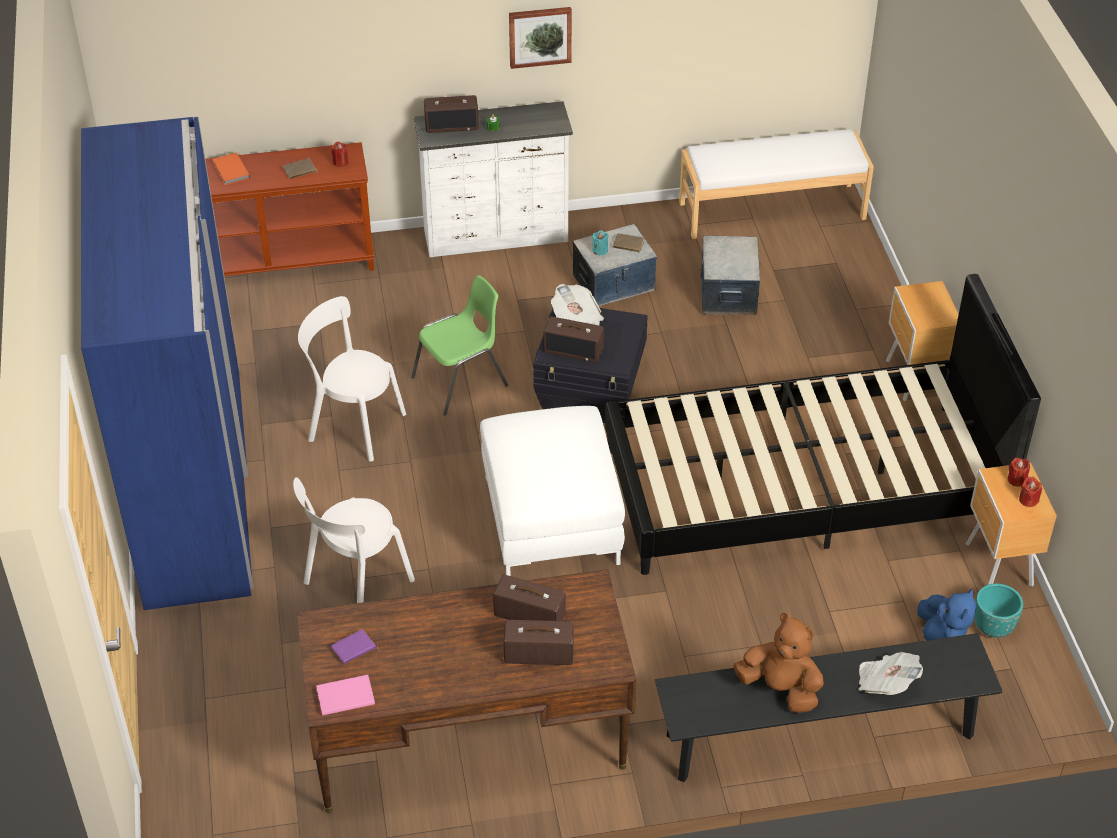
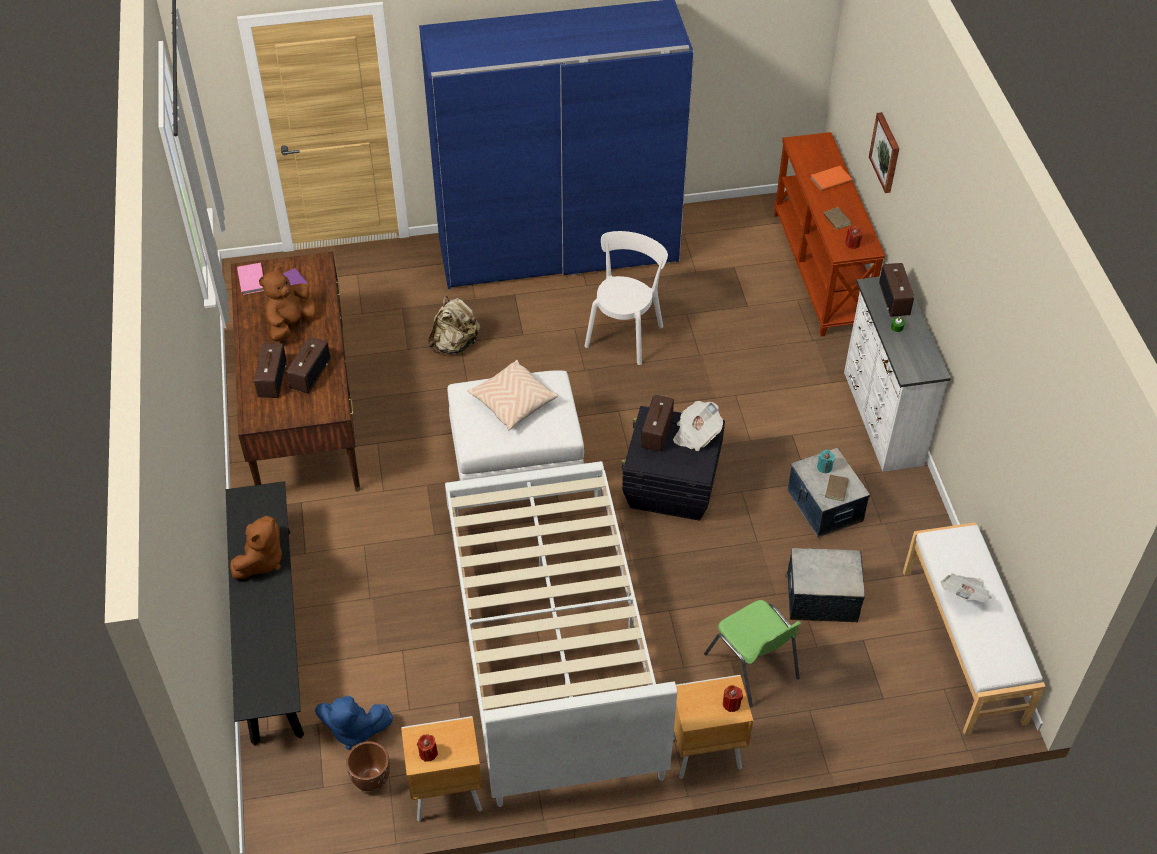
camera: 90 degrees right, 5 degrees up
white chair [293,477,415,603] -> beige backpack [428,296,480,354]
green chair [411,275,508,415] -> green chair moved to [704,600,801,707]
picture [509,7,572,69] -> picture moved to [869,112,899,193]
black bed [605,274,1041,575] -> white bed [445,461,677,807]
newspaper [859,652,923,695] -> newspaper moved to [941,573,992,602]
turquoise planter [974,583,1023,637] -> brown planter [346,741,390,792]
red candle [1007,458,1030,487] -> red candle moved to [723,685,743,712]
none -> brown plush toy [259,266,317,342]
none -> beige pillow [467,360,559,430]

